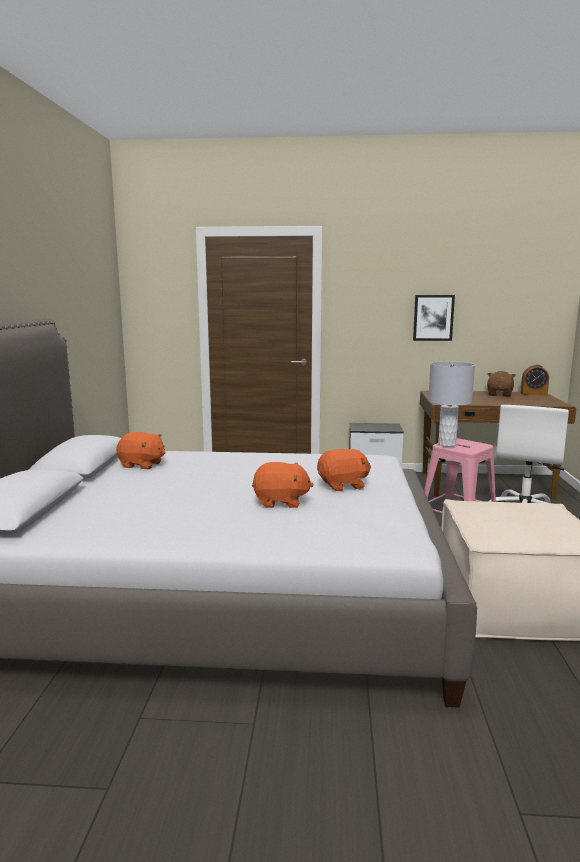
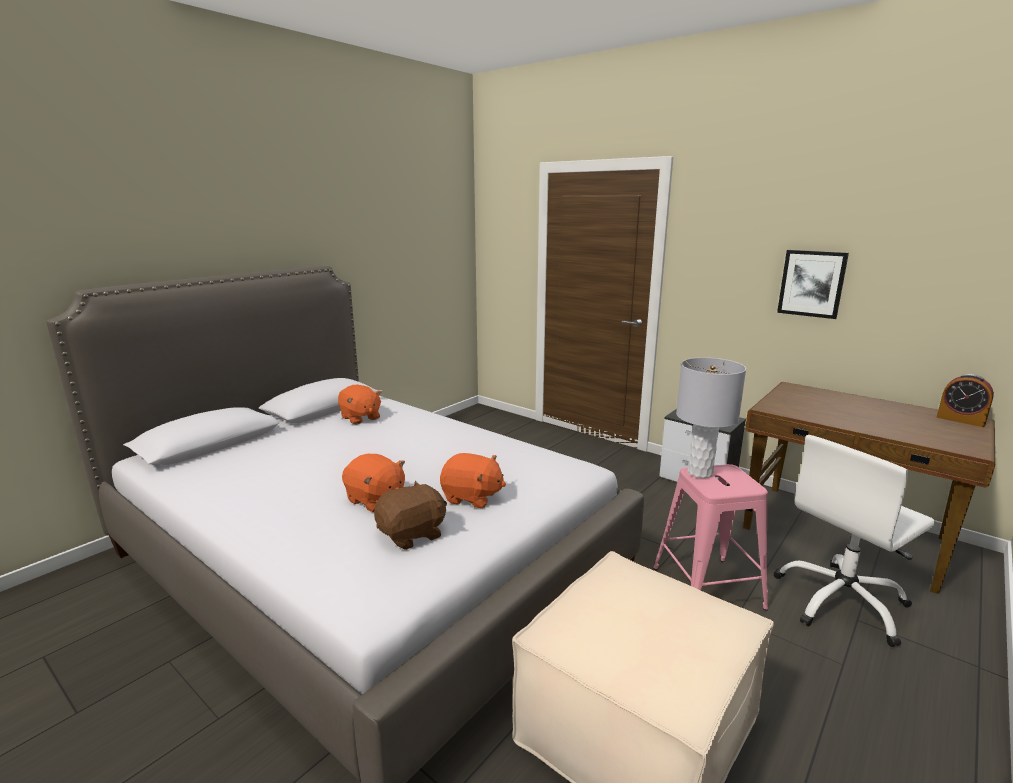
camera: 35 degrees right, 5 degrees up
brown plush toy [487,371,516,397] -> brown plush toy moved to [374,480,447,550]

